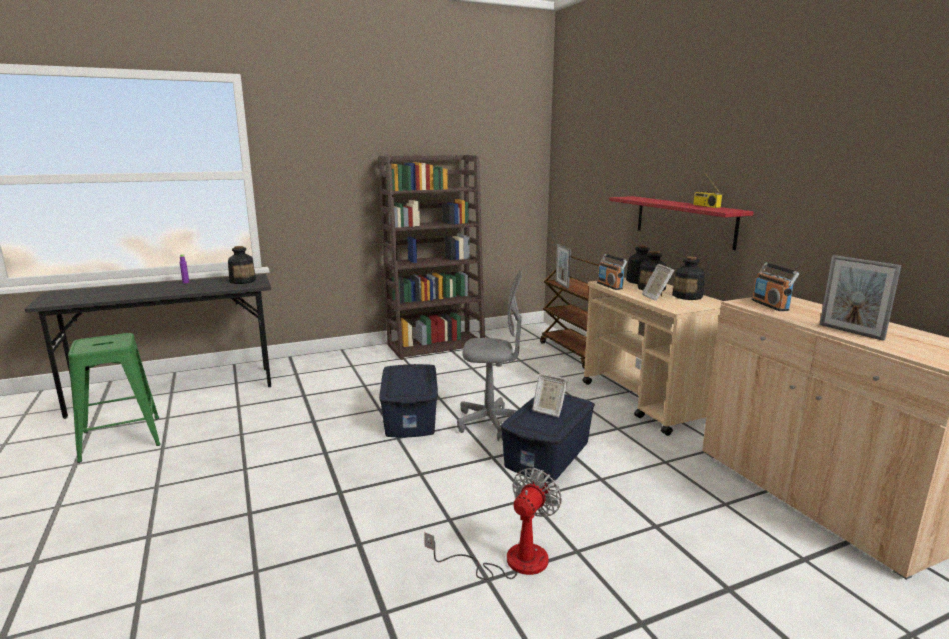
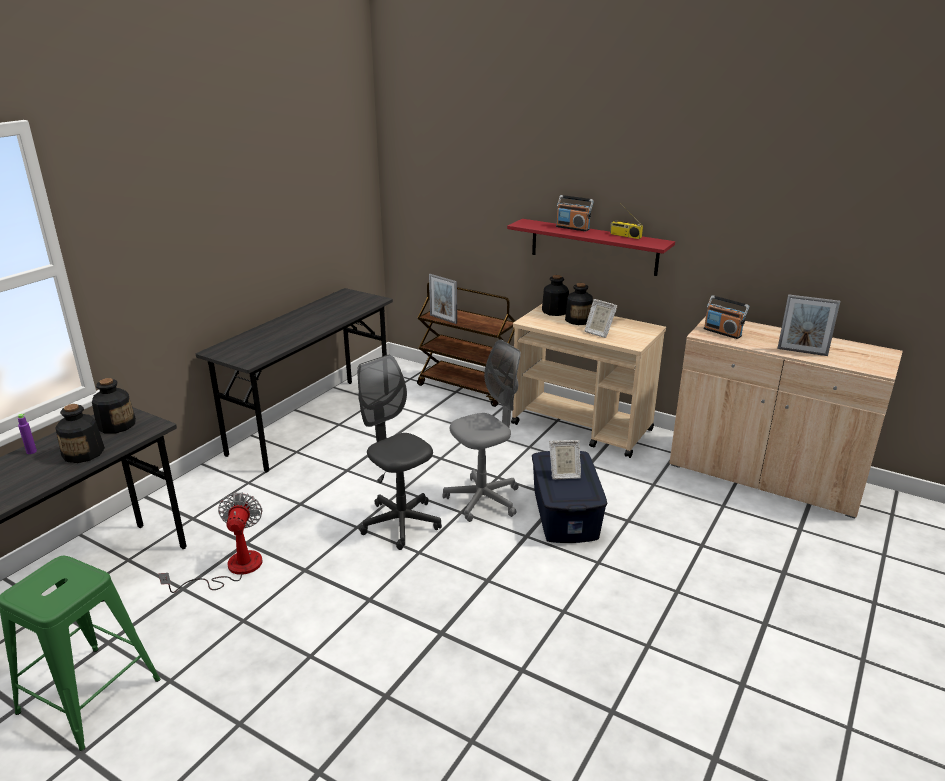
camera: 35 degrees left, 10 degrees up
brown bookcase [379,155,485,360] -> grey desk [196,288,393,473]
blue storage box [379,364,438,437] -> grey office chair [357,355,442,550]
fan [424,468,562,580] -> fan moved to [158,492,263,593]
radio [597,254,627,290] -> radio moved to [556,195,594,232]
bottle [672,256,705,300] -> bottle moved to [56,404,105,463]

